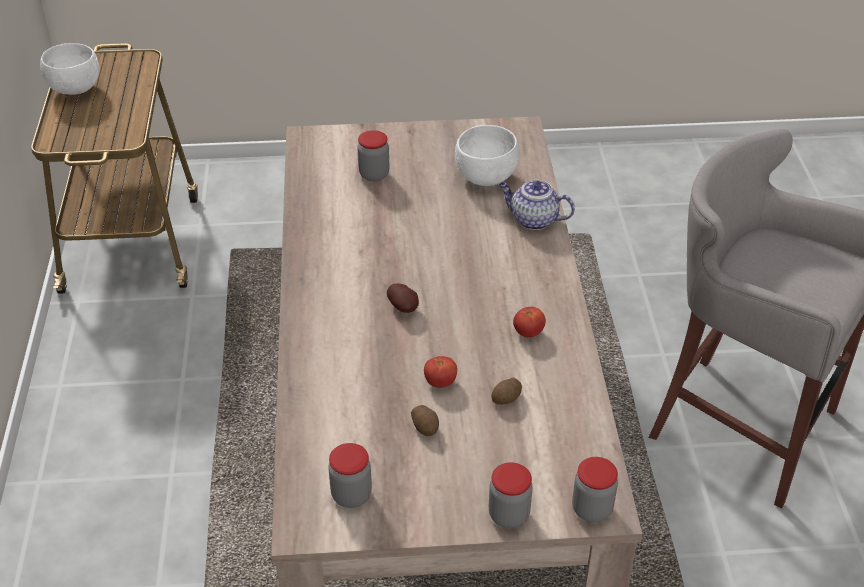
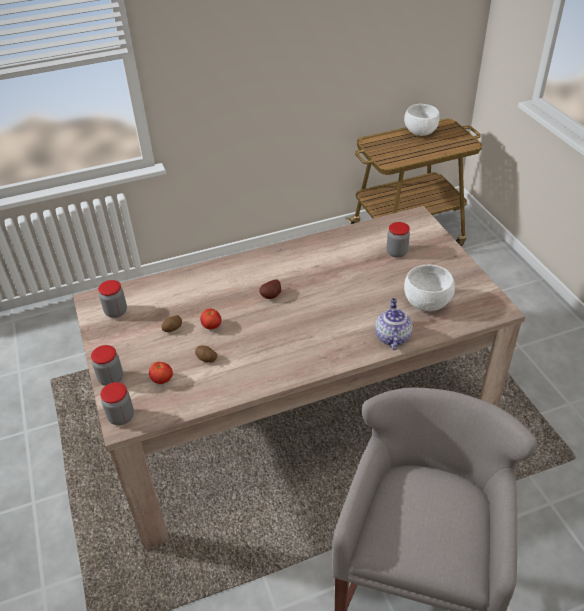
camera: 75 degrees right, 0 degrees up
tomato [513,307,546,337] -> tomato moved to [149,362,173,384]

